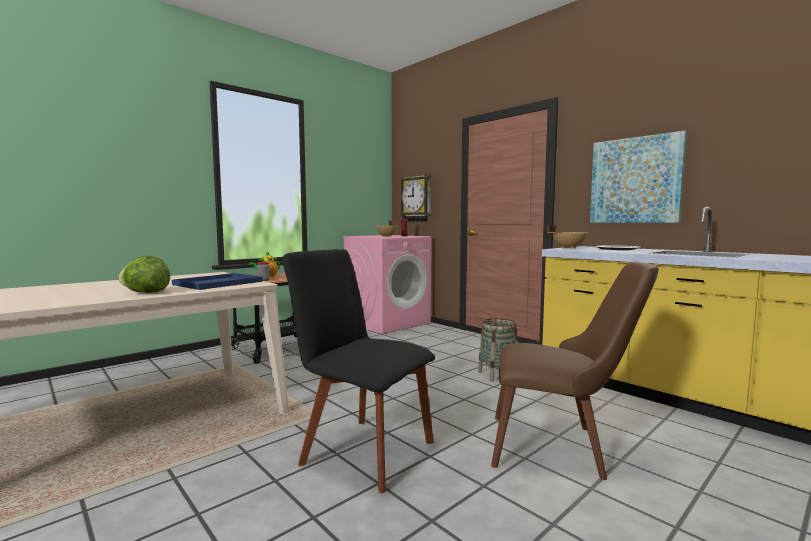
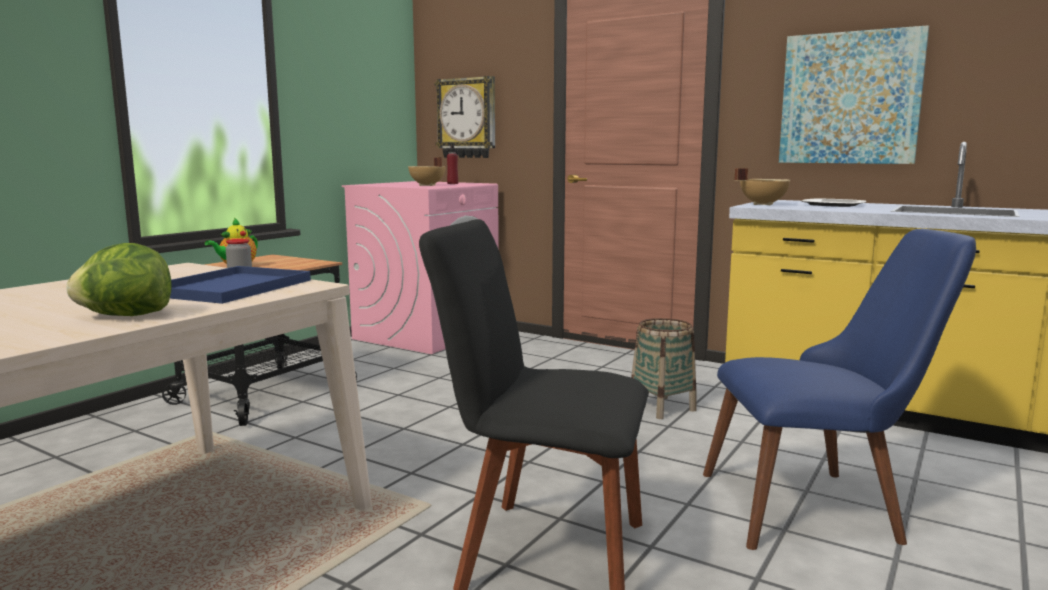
camera: 15 degrees left, 5 degrees up
brown chair [491,262,659,480] -> blue chair [703,229,976,550]

